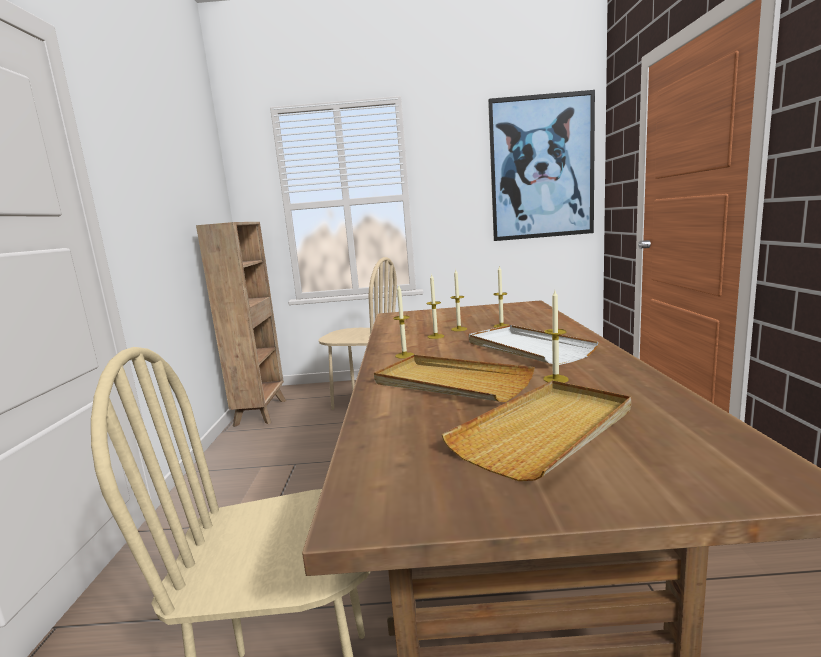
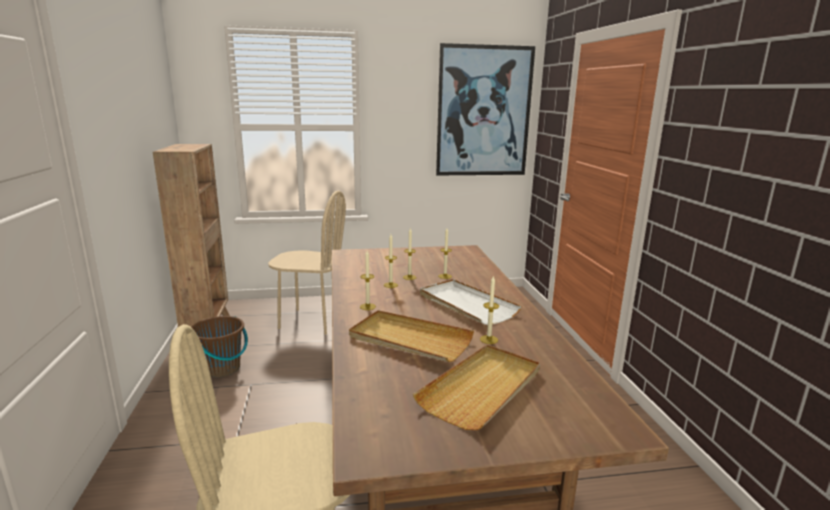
camera: 10 degrees left, 5 degrees up
none -> brown bucket [192,316,248,377]

